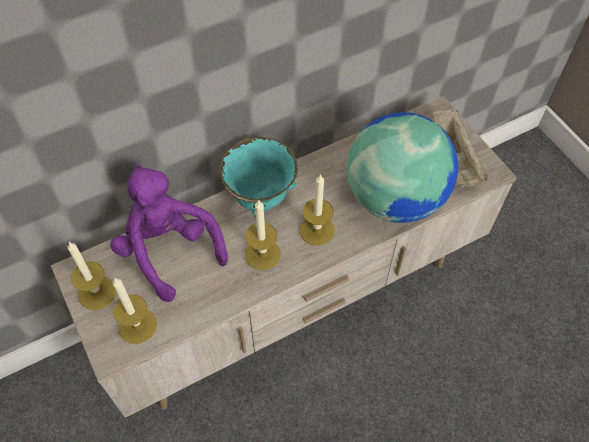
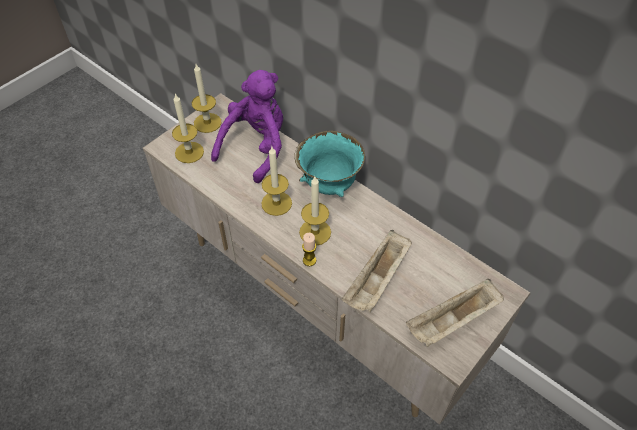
camera: 70 degrees right, 5 degrees down
globe [347,112,458,223] -> beige tray [342,230,412,312]
none -> candle [302,233,316,266]

